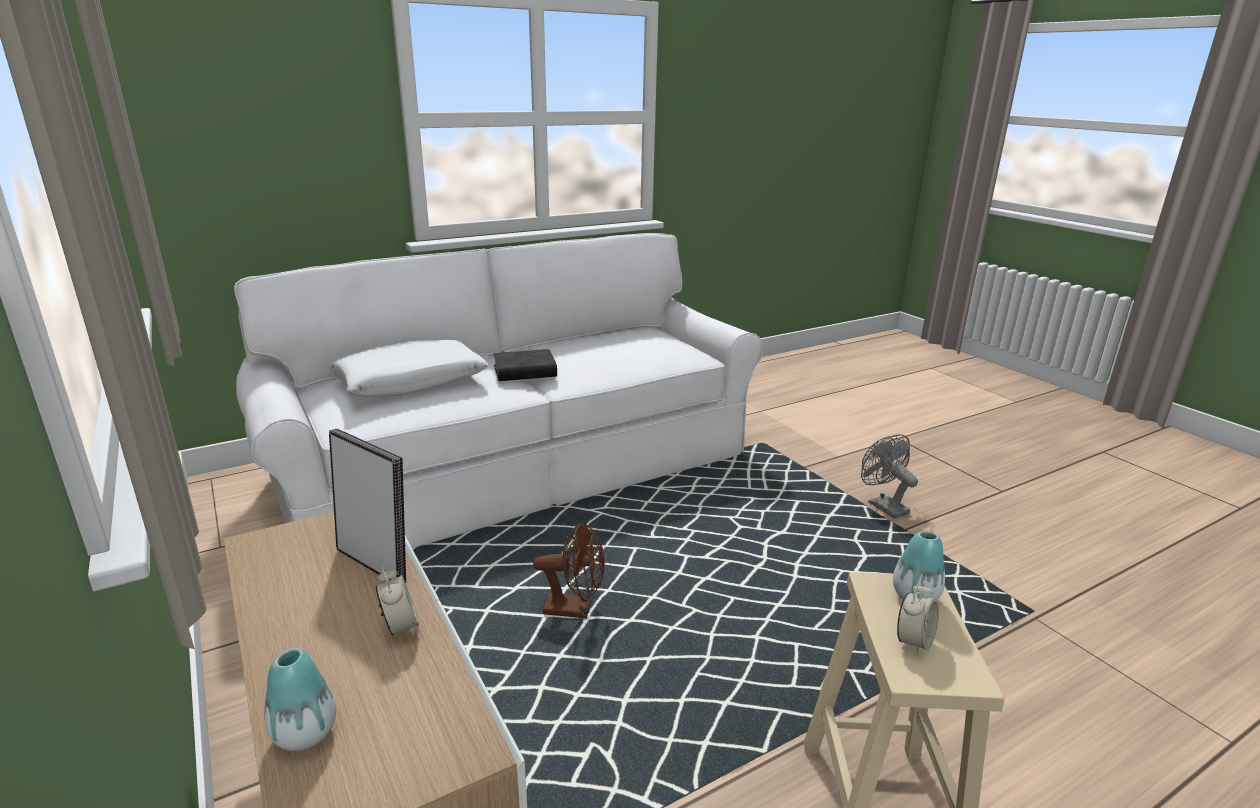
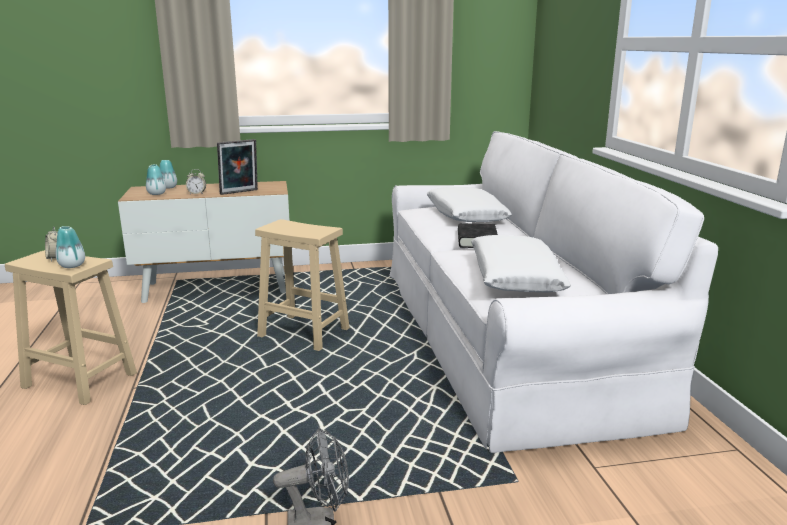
camera: 110 degrees right, 5 degrees down
brown fan [533,521,605,619] -> beige stool [255,219,350,351]
none -> vase [146,164,166,195]
none -> white pillow [471,235,571,292]

